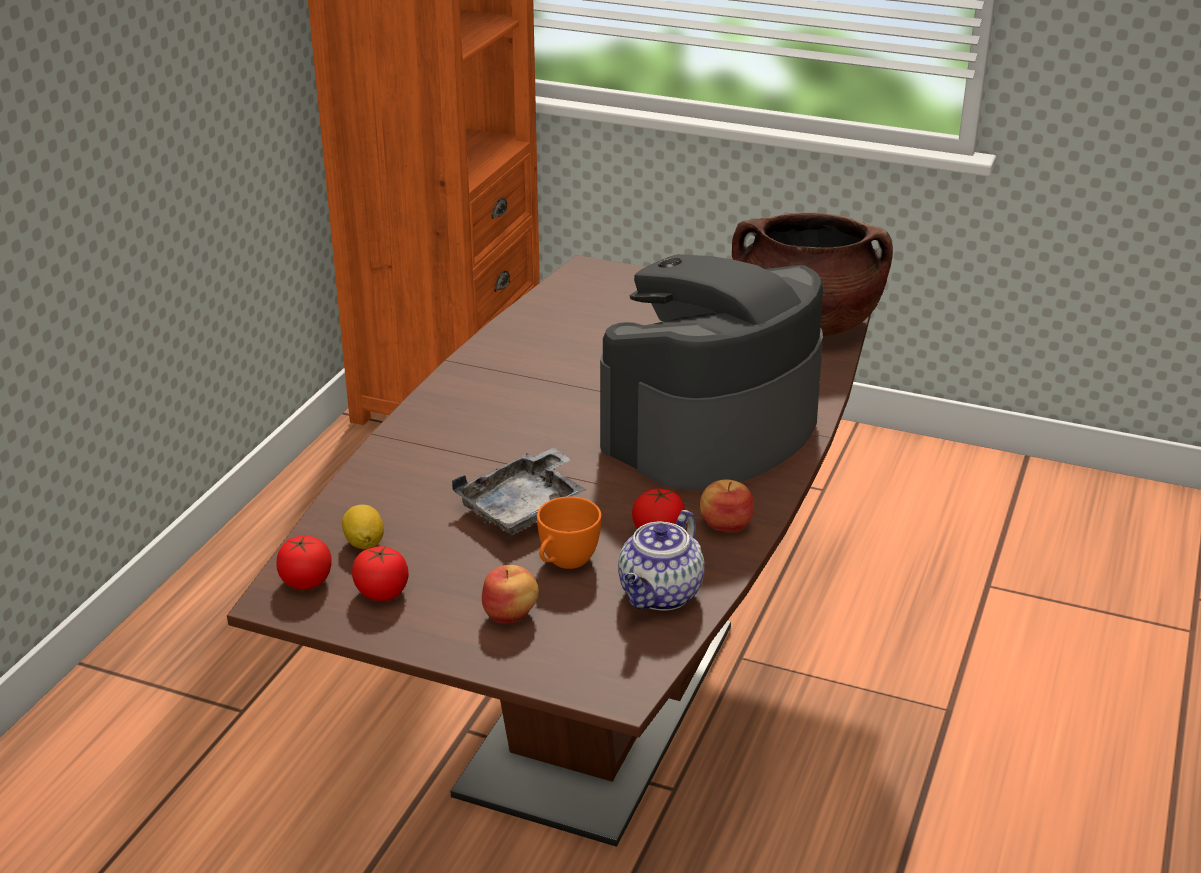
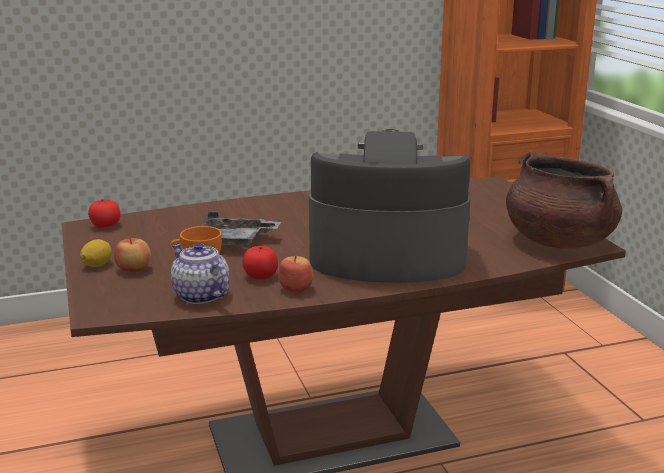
camera: 50 degrees right, 10 degrees down
lemon [342,505,384,549] -> lemon moved to [80,239,112,267]
tomato [352,545,409,601] -> none
teapot [618,510,705,610] -> teapot turned 60 degrees clockwise [171,242,229,304]

